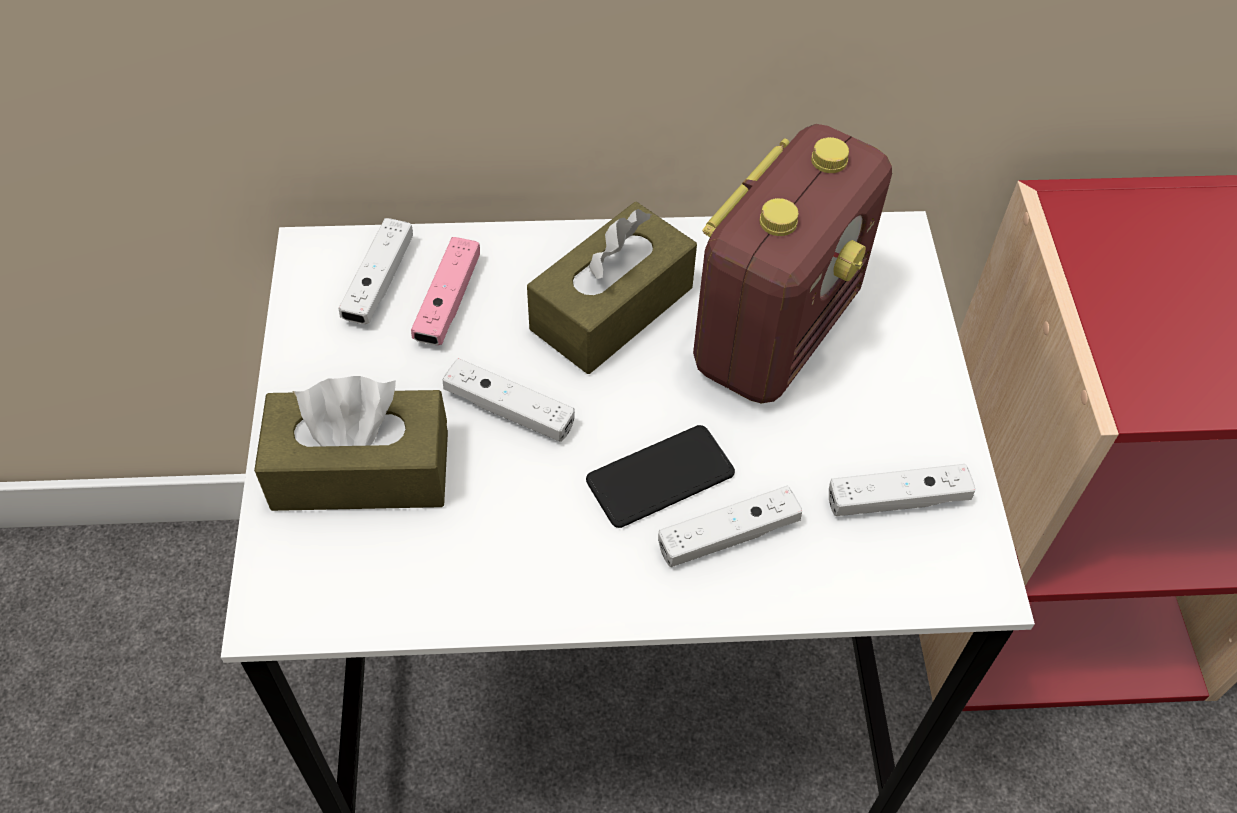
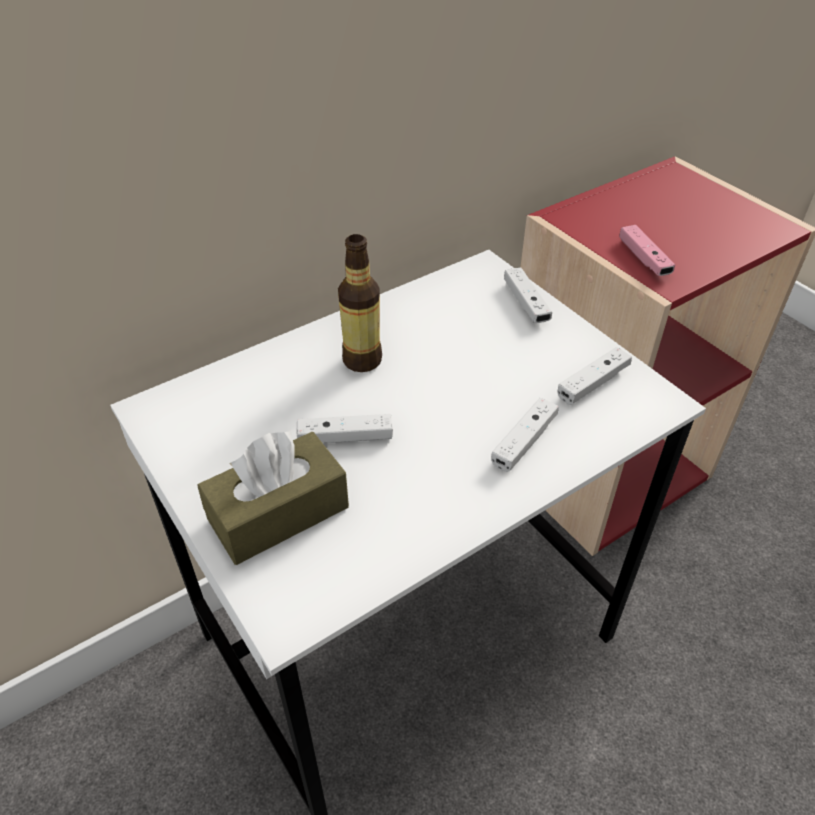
camera: 30 degrees left, 10 degrees down
white game controller [338,218,413,324] -> white game controller moved to [504,267,552,323]
pink game controller [411,237,480,345] -> pink game controller moved to [619,225,675,276]
brown tissue box [527,202,697,374] -> bottle [338,234,382,372]
phone [586,425,735,528] -> none
radio [693,124,892,403] -> none

